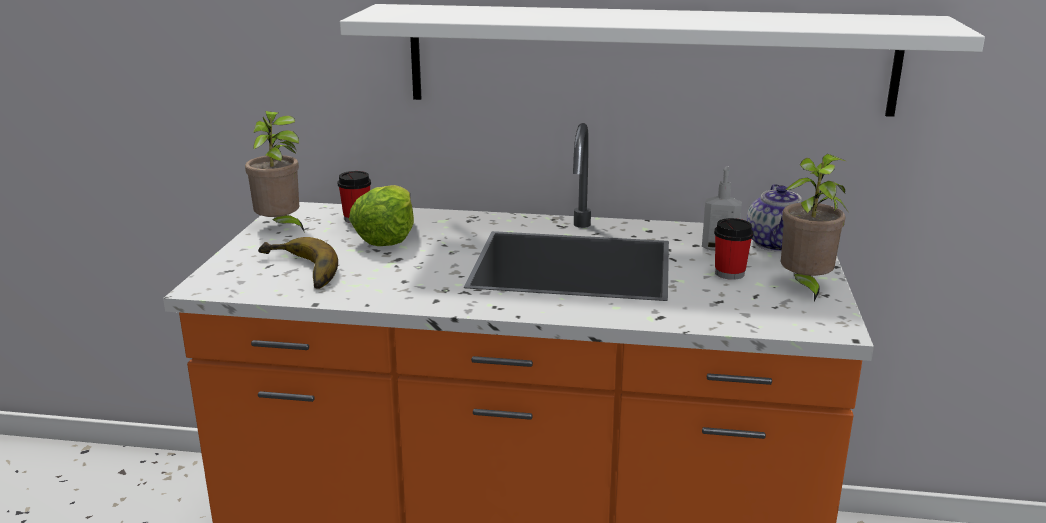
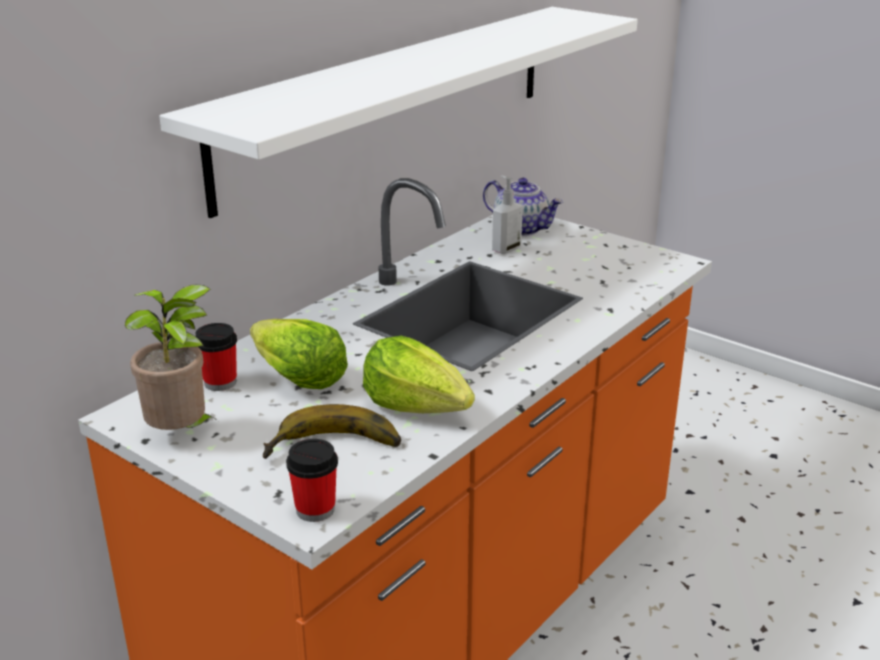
camera: 60 degrees left, 5 degrees up
cup [714,218,753,280] -> cup moved to [286,439,338,522]
potted plant [781,154,849,302] -> none
none -> lettuce [363,336,475,413]

